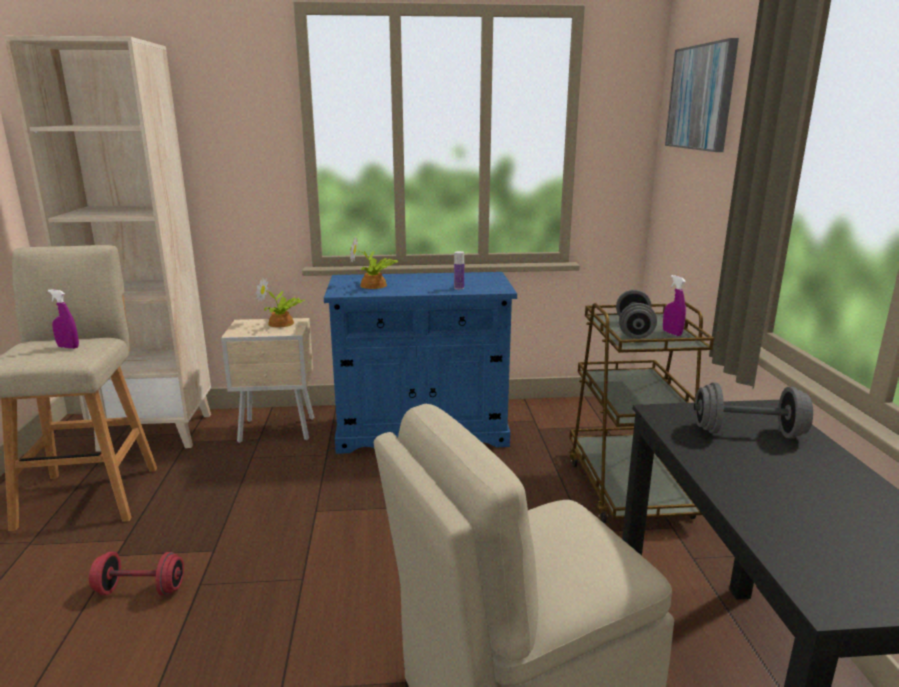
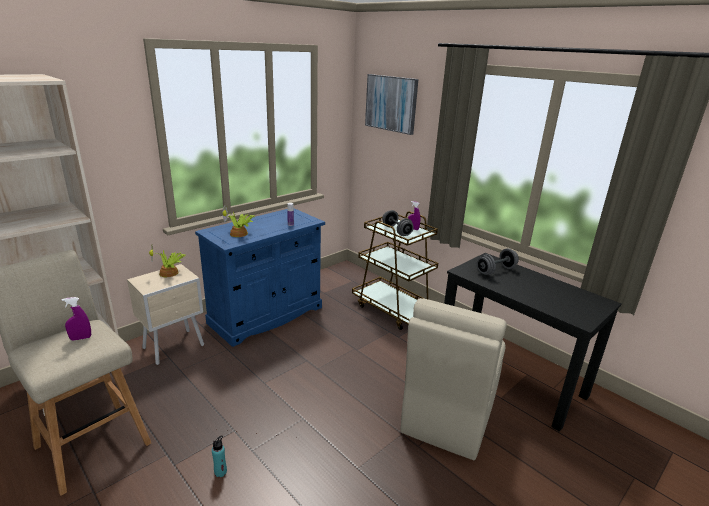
camera: 40 degrees left, 5 degrees up
red dumbbell [89,552,184,595] -> turquoise bottle [212,435,227,477]

